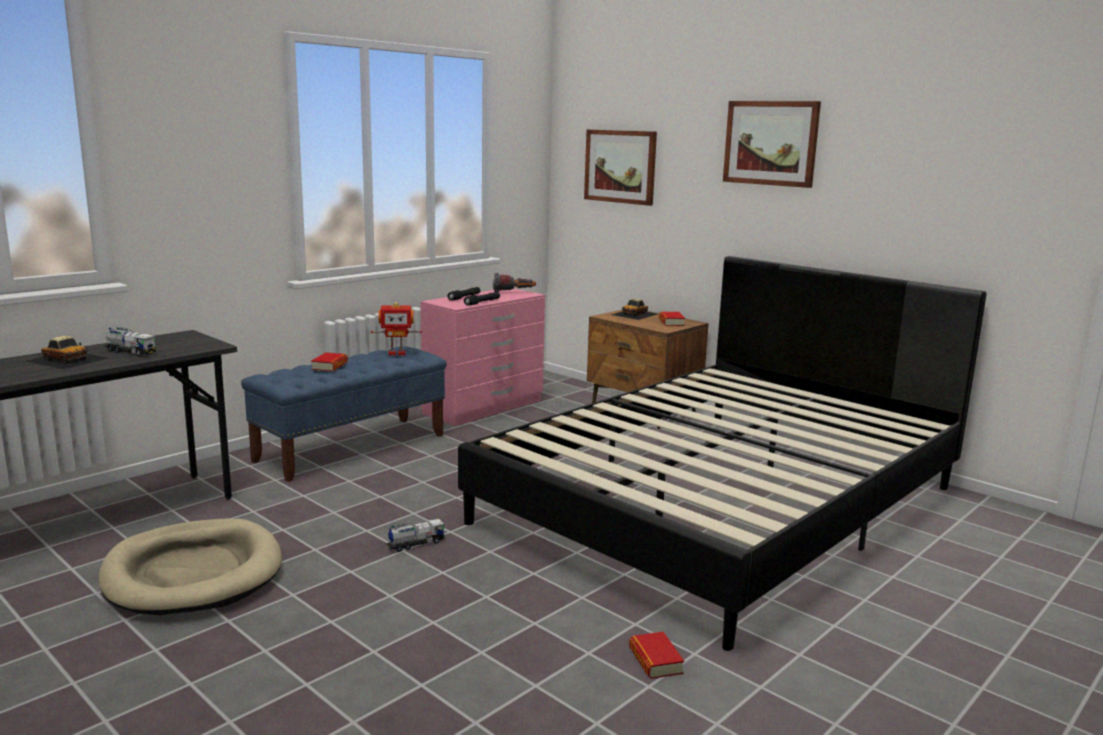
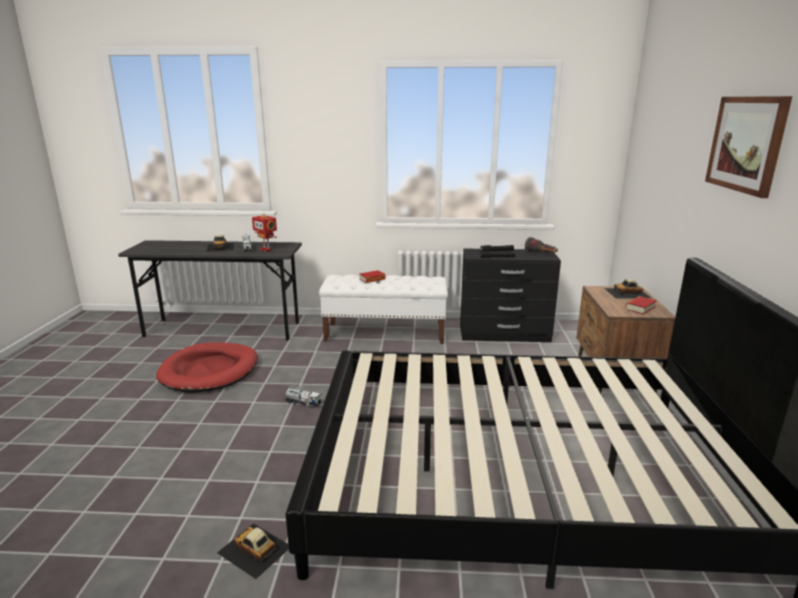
camera: 50 degrees right, 5 degrees up
beige dog bed [99,519,282,615] -> red dog bed [156,343,258,393]
blue bench [241,346,447,482] -> white bench [319,275,448,344]
toy robot [371,302,422,356] -> toy robot moved to [252,214,277,252]
pink dresser [420,289,545,426] -> black dresser [460,249,561,342]
picture [584,130,657,206] -> none
book [629,632,684,679] -> toy car [217,523,289,579]

